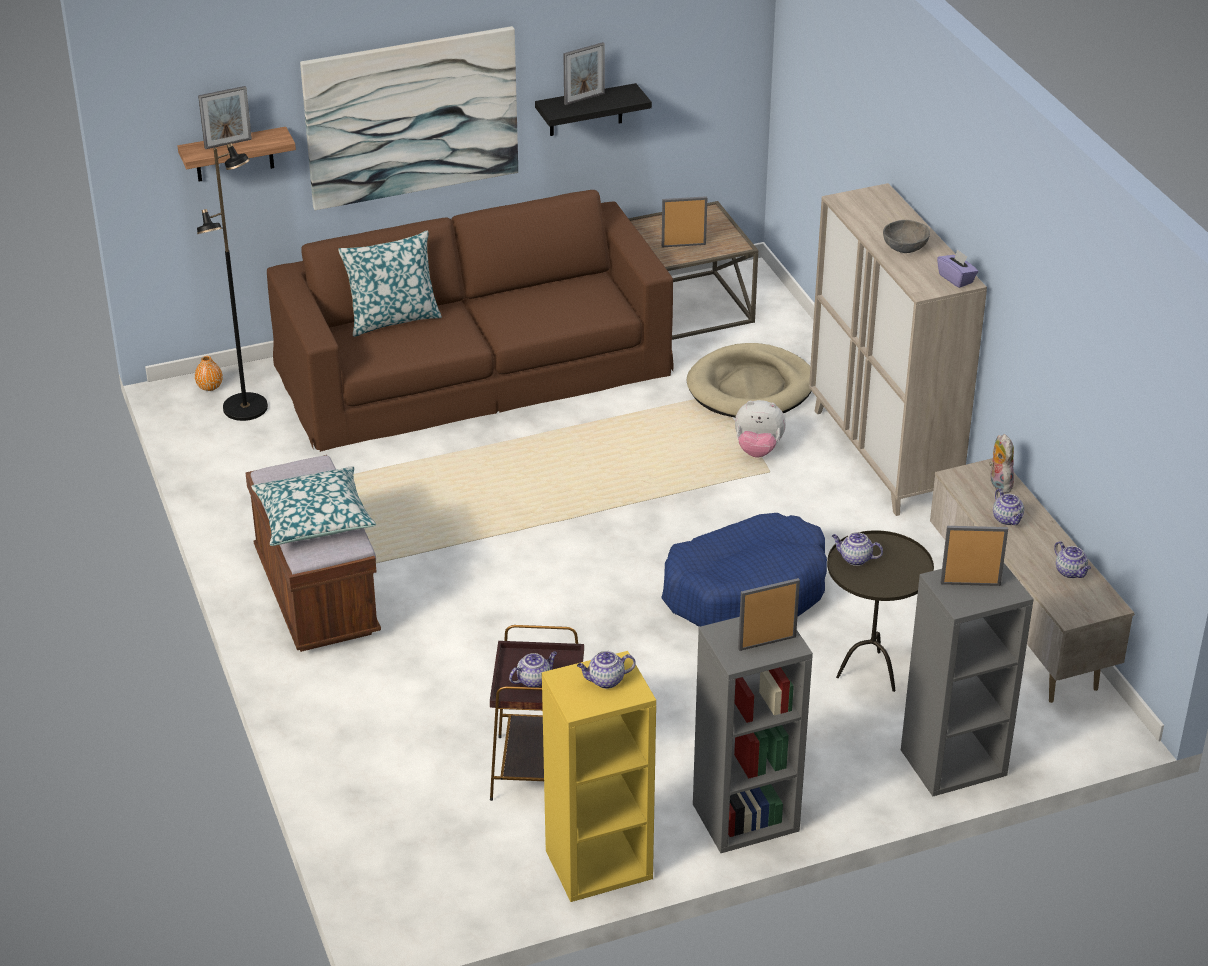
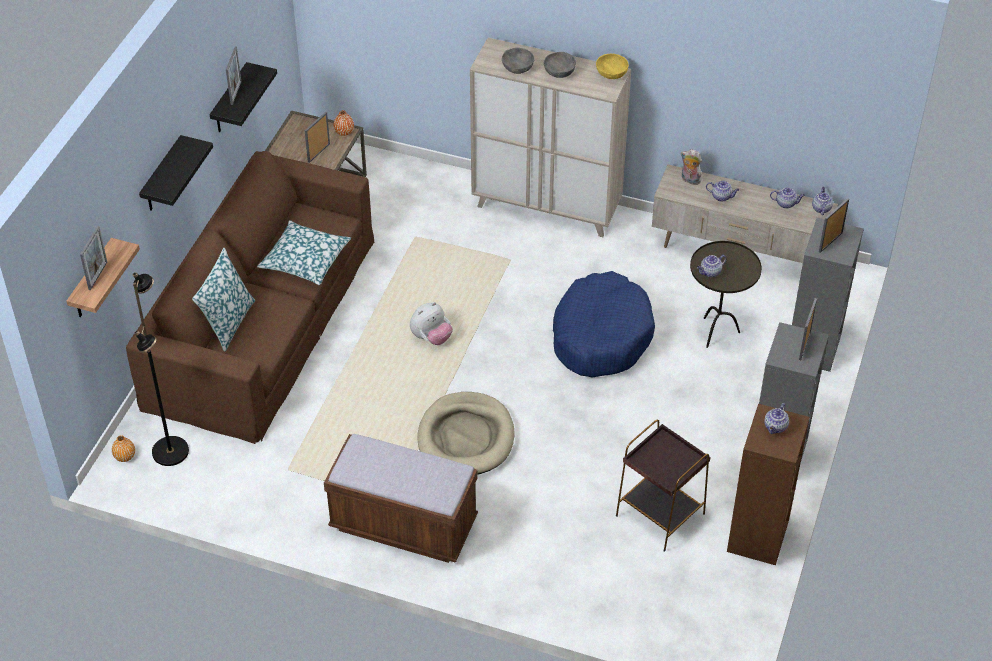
camera: 50 degrees left, 10 degrees up
pillow [251,466,376,546] -> pillow moved to [257,220,351,285]
picture [300,26,518,210] -> black shelf [139,135,213,211]
teapot [509,652,557,688] -> teapot moved to [812,187,833,215]
yellow bookcase [542,651,656,902] -> brown bookcase [727,404,810,565]
beige dog bed [687,343,812,418] -> beige dog bed moved to [417,392,515,475]
plush toy [735,400,786,457] -> plush toy moved to [410,302,453,345]
purple tissue box [937,249,978,288] -> yellow bowl [596,54,629,79]
none -> orange vase [333,110,354,136]
none -> grey bowl [502,48,535,74]

